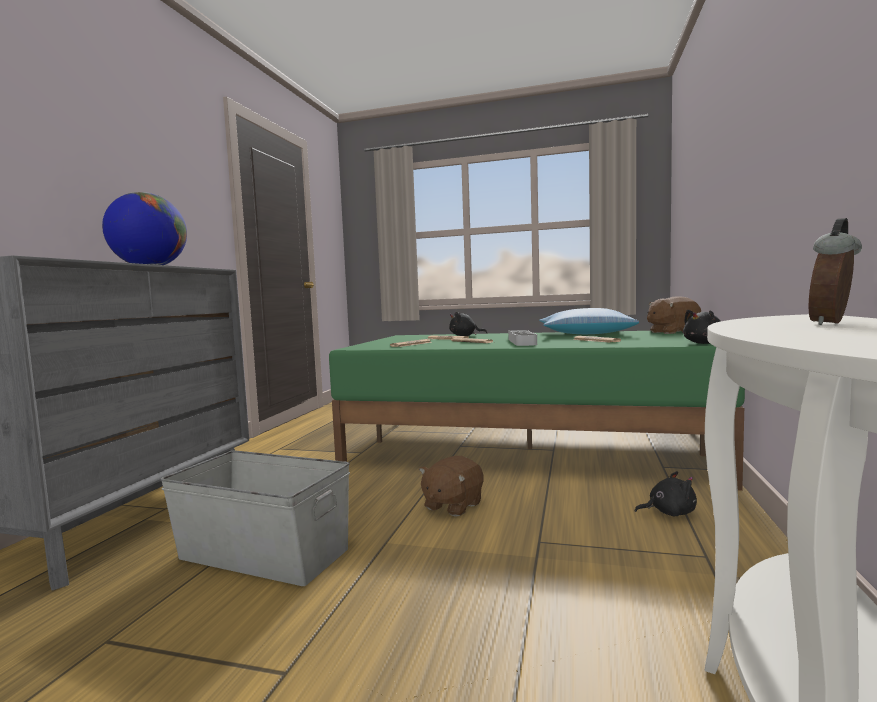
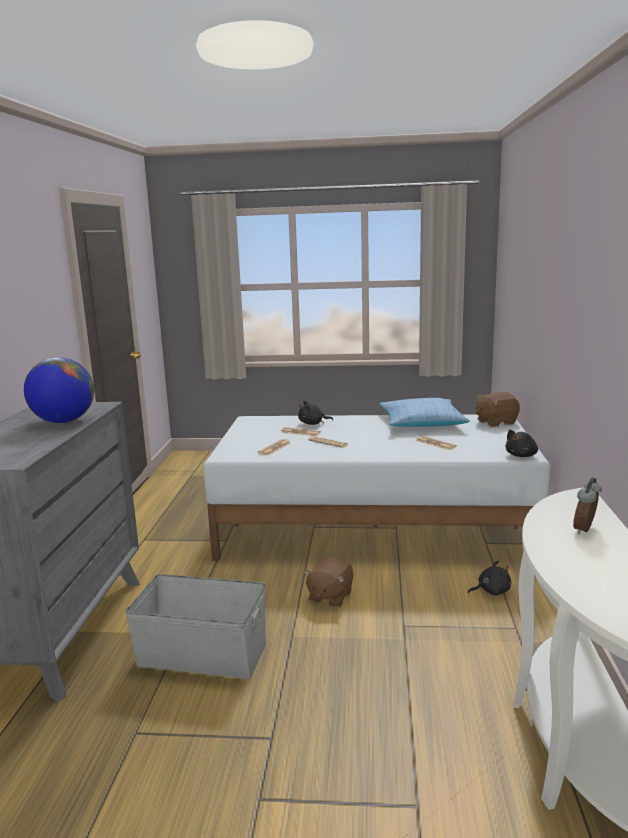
camera: 10 degrees left, 10 degrees up
green bed [329,331,745,491] -> white bed [203,414,550,561]
grey tray [508,330,537,346] -> none

